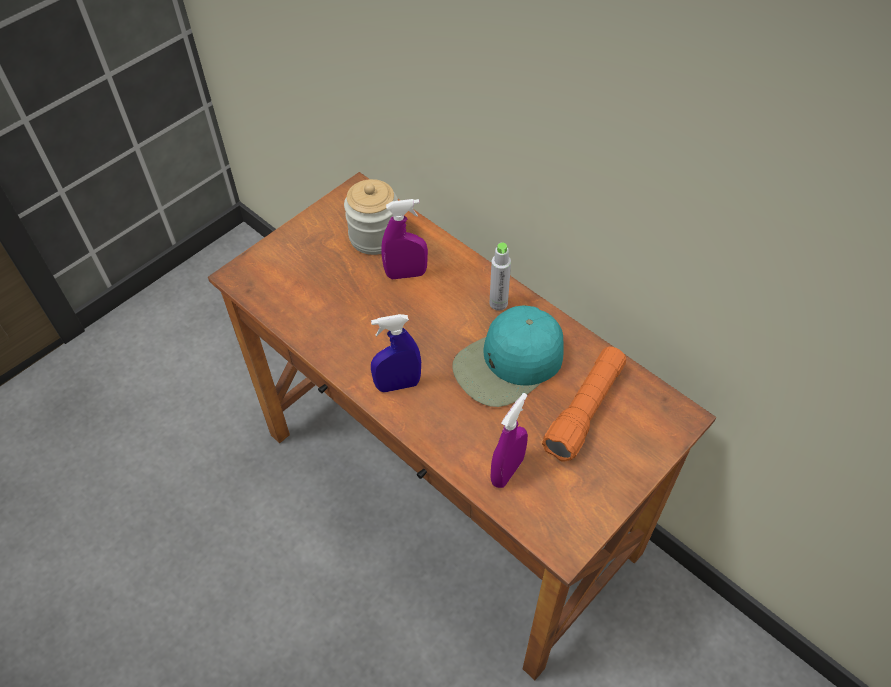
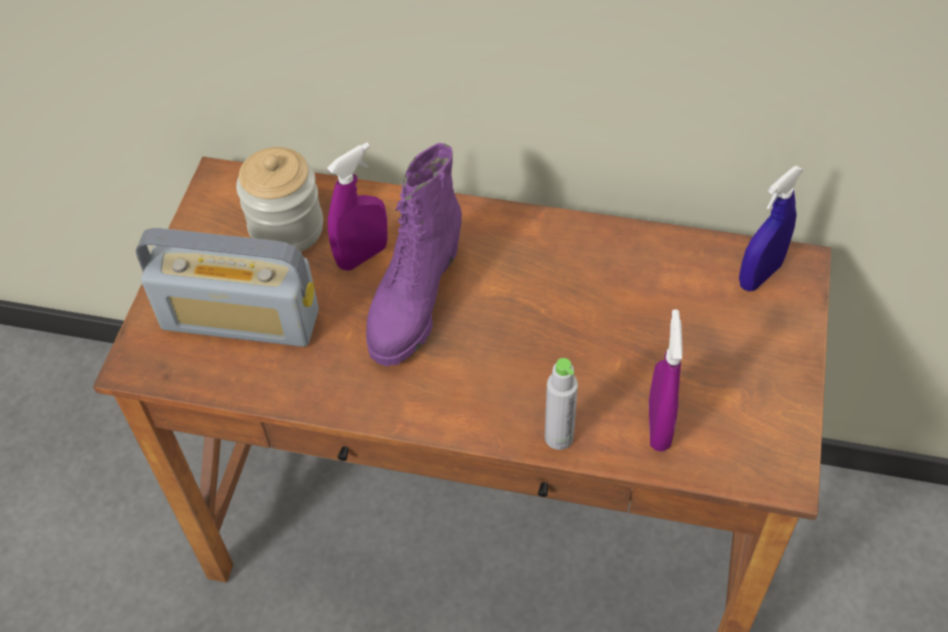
camera: 30 degrees left, 0 degrees up
blue spray bottle [371,314,421,392] -> blue spray bottle moved to [739,165,803,291]
turquoise cap [452,305,564,407] -> none
grey bottle [489,242,511,311] -> grey bottle moved to [545,358,578,450]
orange flashlight [542,347,626,461] -> none
none -> radio [136,228,319,347]
none -> purple boot [366,143,462,366]

